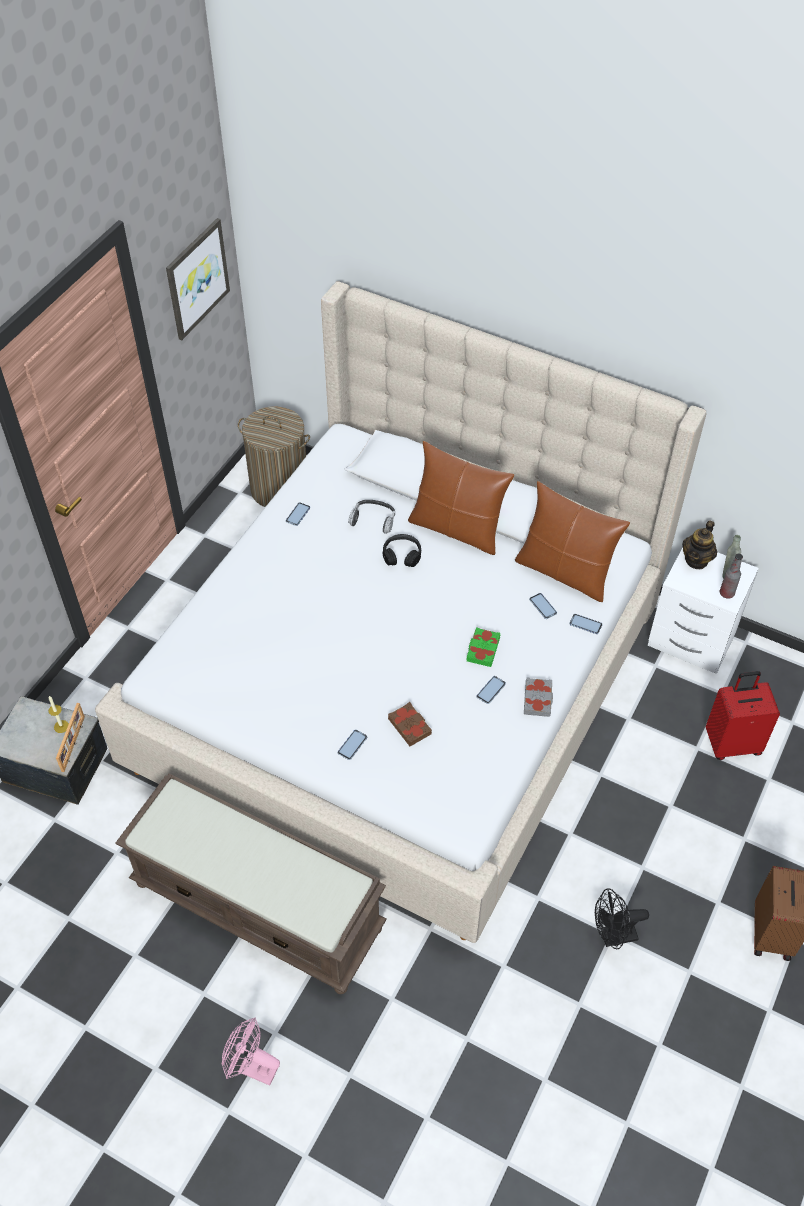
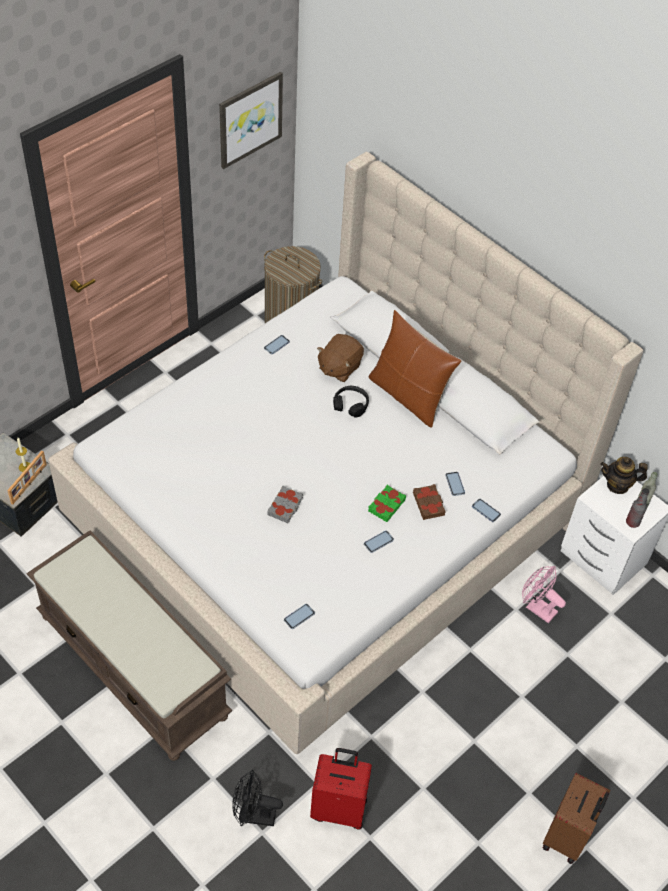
camera: 15 degrees right, 0 degrees up
pink fan [222,1018,280,1086] -> pink fan moved to [522,566,566,623]
phone [338,730,367,760] -> phone moved to [284,604,315,629]
headphones [348,500,395,534] -> brown plush toy [317,334,364,382]
brown book [388,702,432,746] -> brown book moved to [413,484,445,520]
brown pillow [515,481,630,602] -> none
grey book [524,678,553,717] -> grey book moved to [267,486,303,523]
black fan [595,888,649,949] -> black fan moved to [232,770,283,826]
teapot [682,520,717,569] -> teapot turned 45 degrees clockwise [600,457,648,494]
red suitcase [706,671,780,760] -> red suitcase moved to [310,748,372,830]

